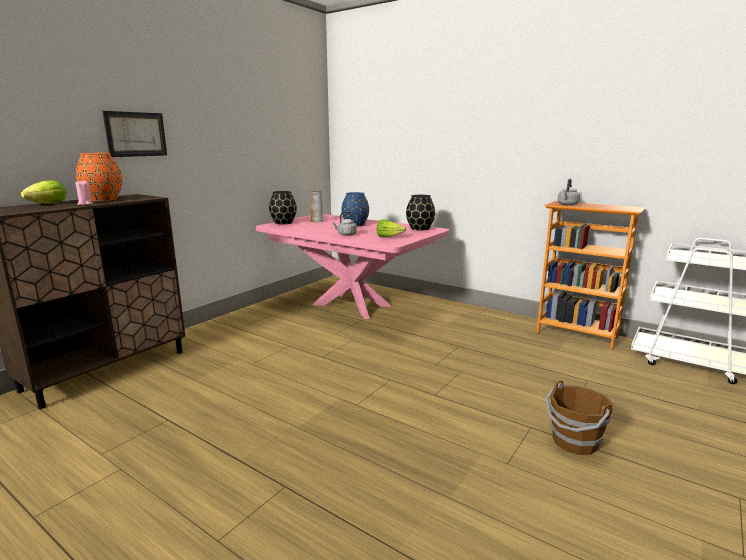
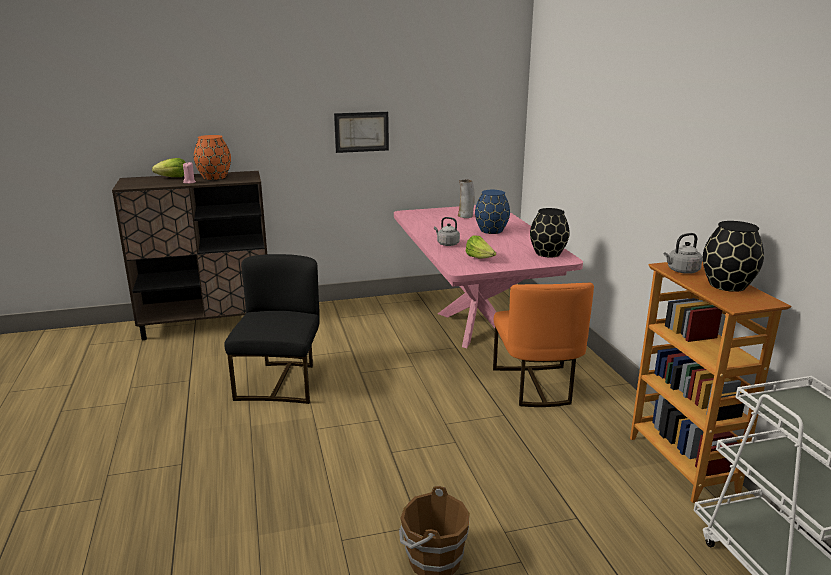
camera: 40 degrees right, 5 degrees up
picture [102,111,167,157] -> picture moved to [334,112,389,153]
black vase [269,191,297,224] -> black vase moved to [703,221,764,292]
none -> black chair [224,254,320,404]
none -> orange chair [493,283,594,407]

